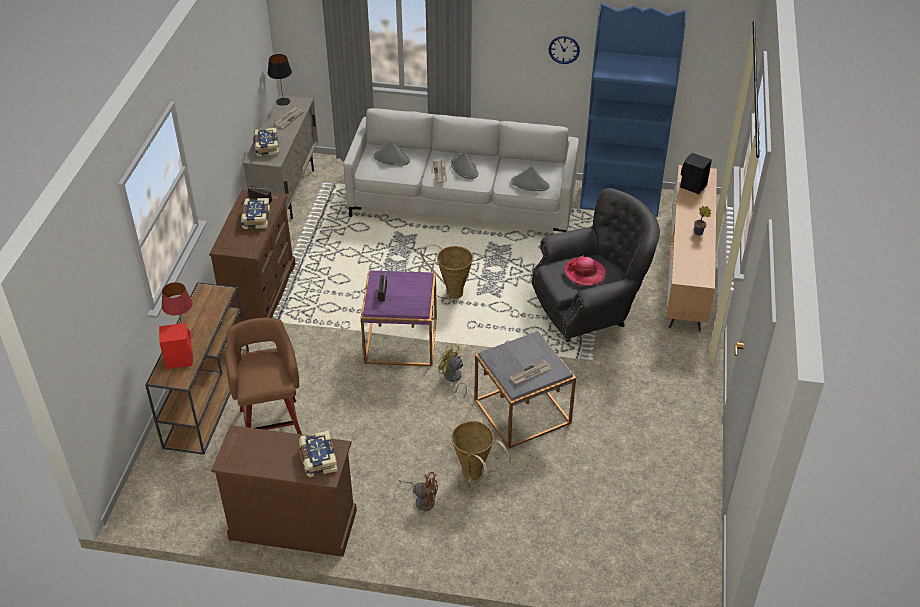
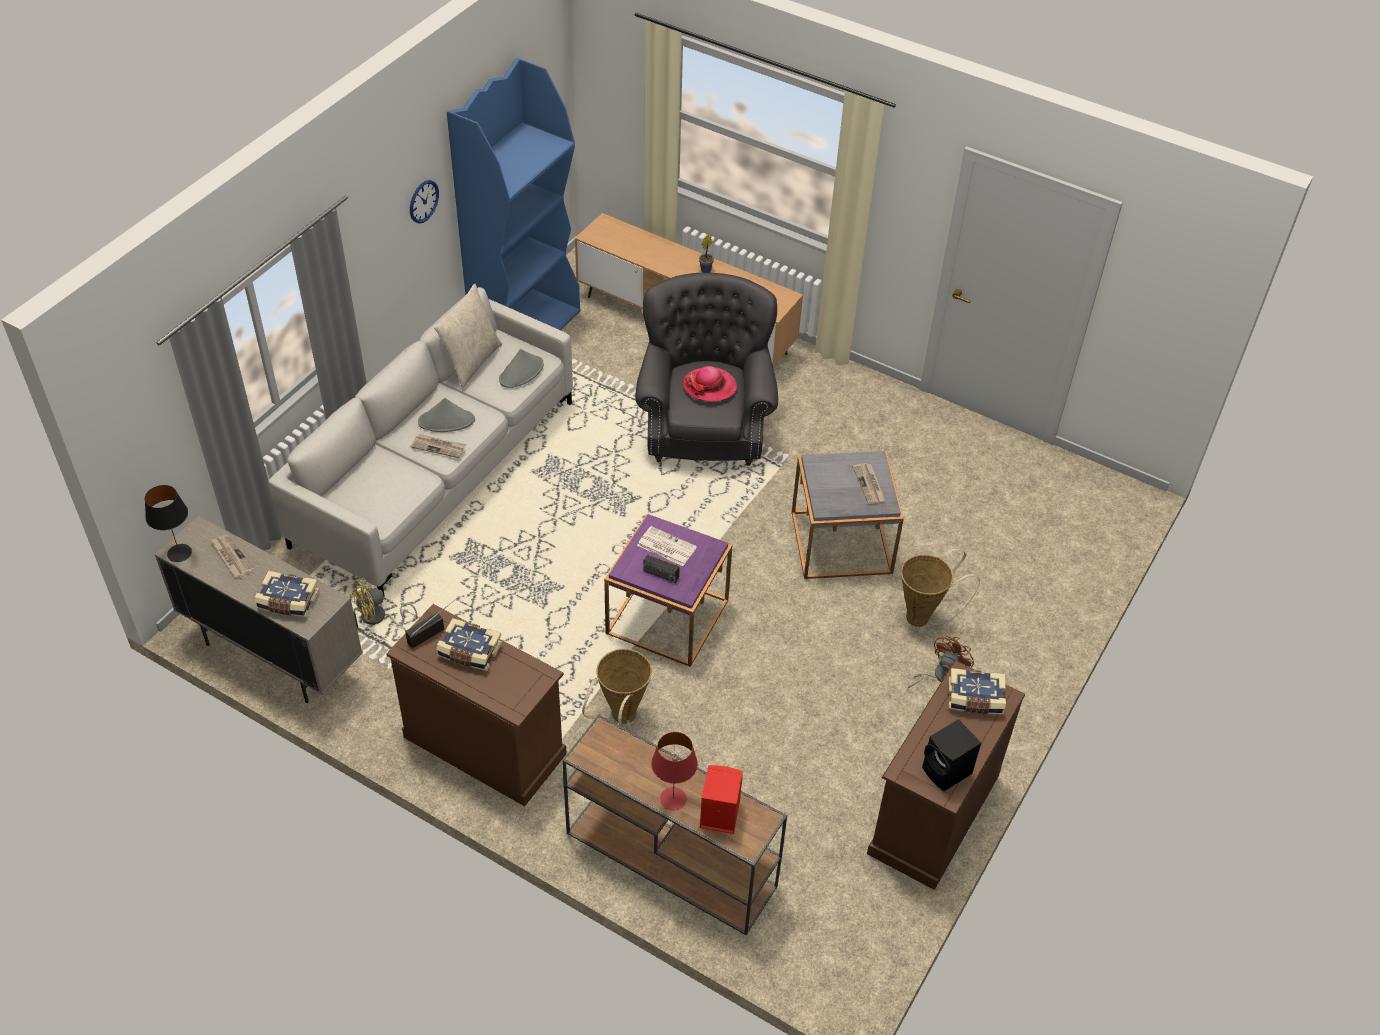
camera: 70 degrees left, 5 degrees up
brown stool [225,318,302,435] -> none
grey hat [373,141,410,166] -> none
basket [419,244,473,299] -> basket moved to [582,649,652,732]
yellow fan [438,344,467,398] -> yellow fan moved to [352,578,417,626]
black speaker [680,153,712,194] -> black speaker moved to [922,719,981,791]
none -> beige pillow [434,284,502,388]
none -> newspaper [637,526,697,566]

